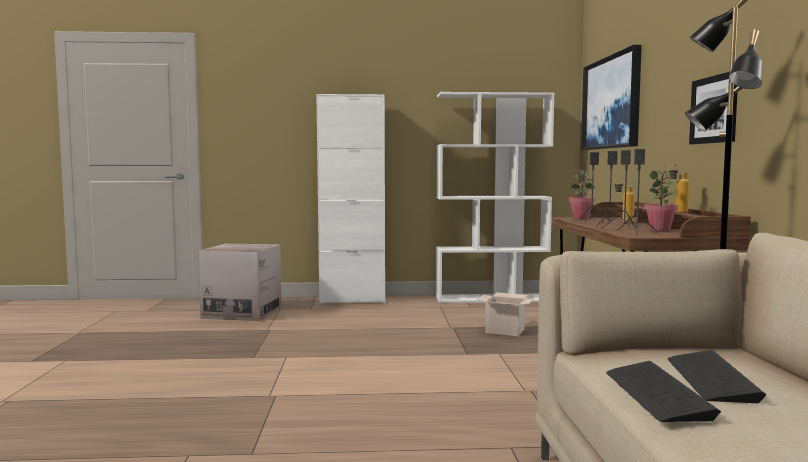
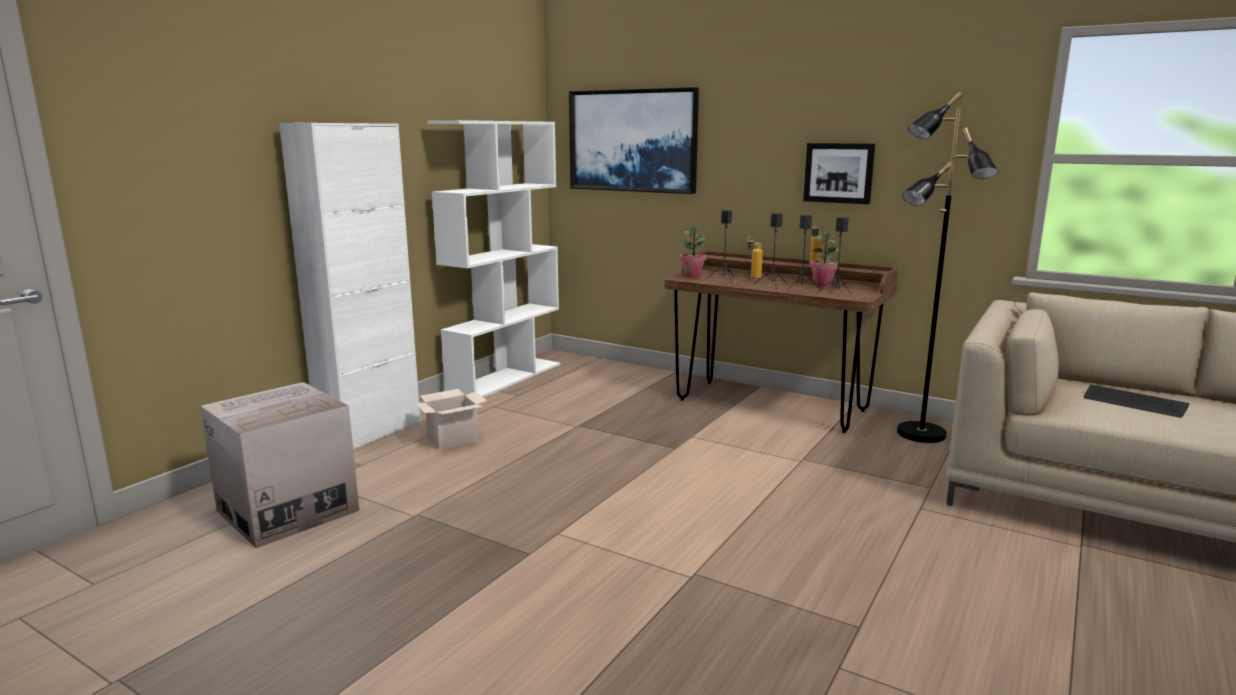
camera: 55 degrees left, 10 degrees up
cardboard box [477,292,534,336] -> cardboard box moved to [414,389,487,450]
keyboard [606,361,721,422] -> none

